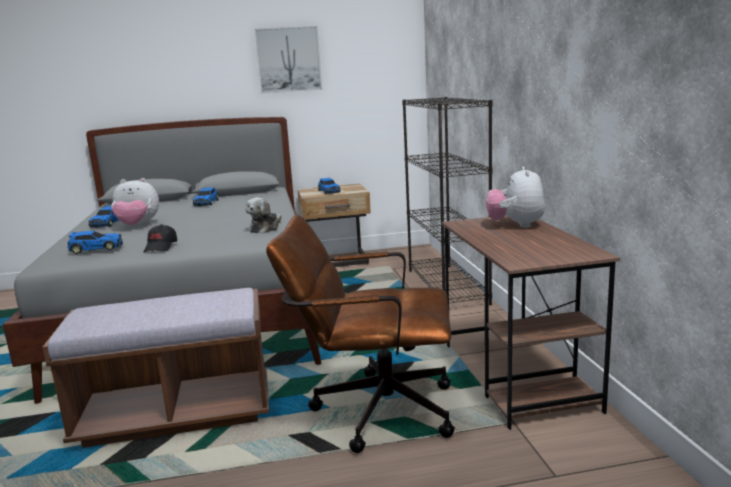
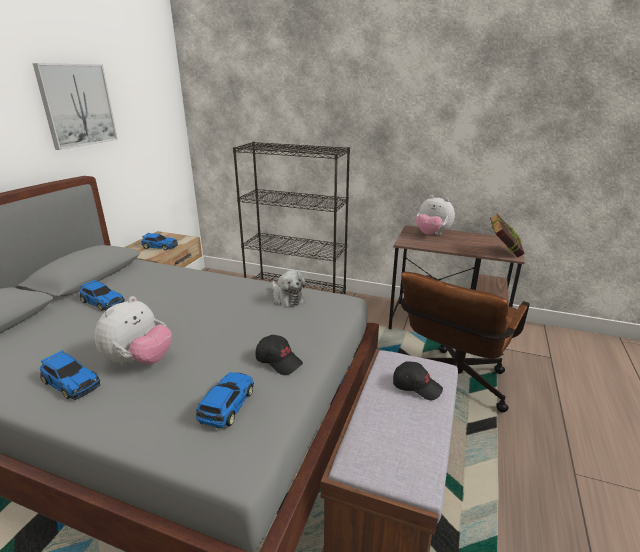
camera: 60 degrees left, 10 degrees up
none -> black cap [393,361,443,400]
none -> book [490,213,525,257]

